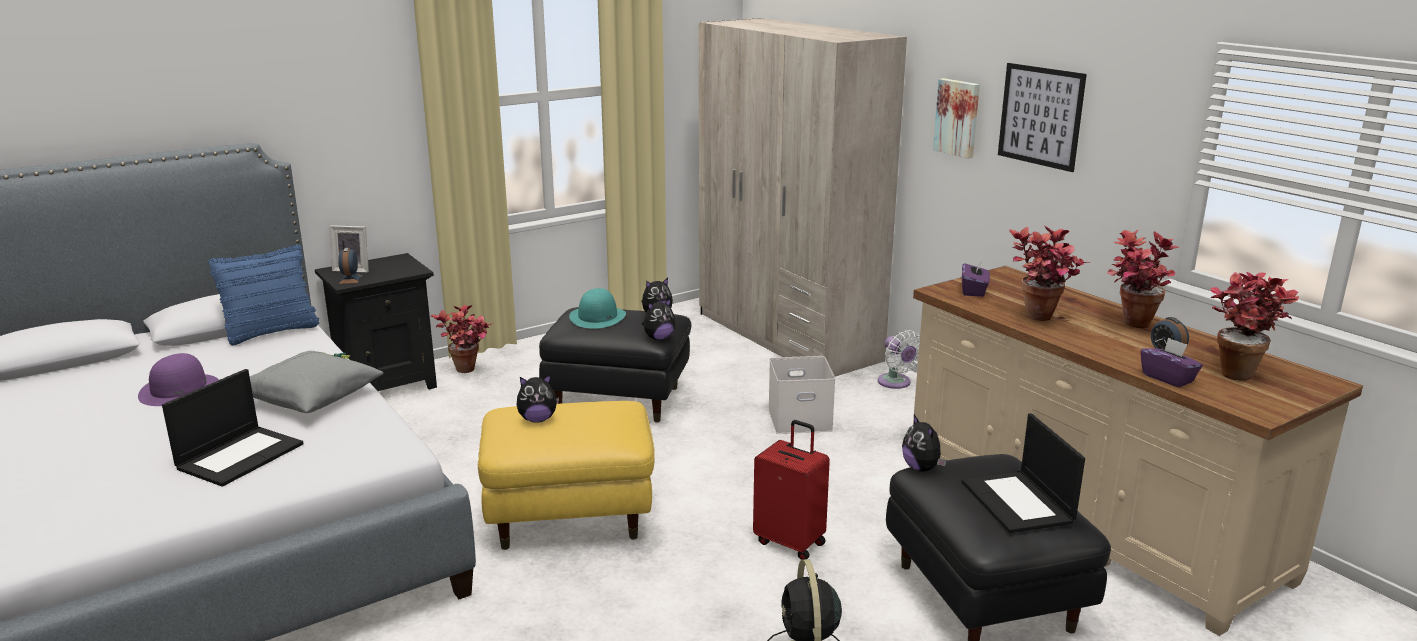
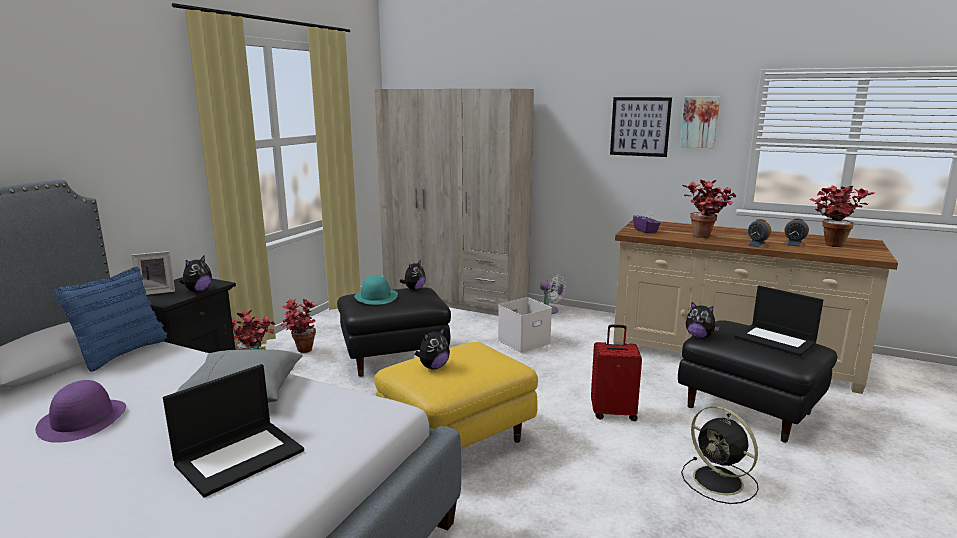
camera: 30 degrees left, 5 degrees down
laptop [162,369,304,487] -> laptop turned 45 degrees clockwise [163,364,304,498]
alarm clock [338,248,362,284] -> alarm clock moved to [745,219,771,248]
plush toy [642,298,676,340] -> plush toy moved to [180,255,212,292]
picture [933,78,980,158] -> picture moved to [680,97,720,148]
potted plant [1107,230,1179,328] -> potted plant moved to [281,299,317,353]
purple tissue box [1141,337,1203,388] -> none

